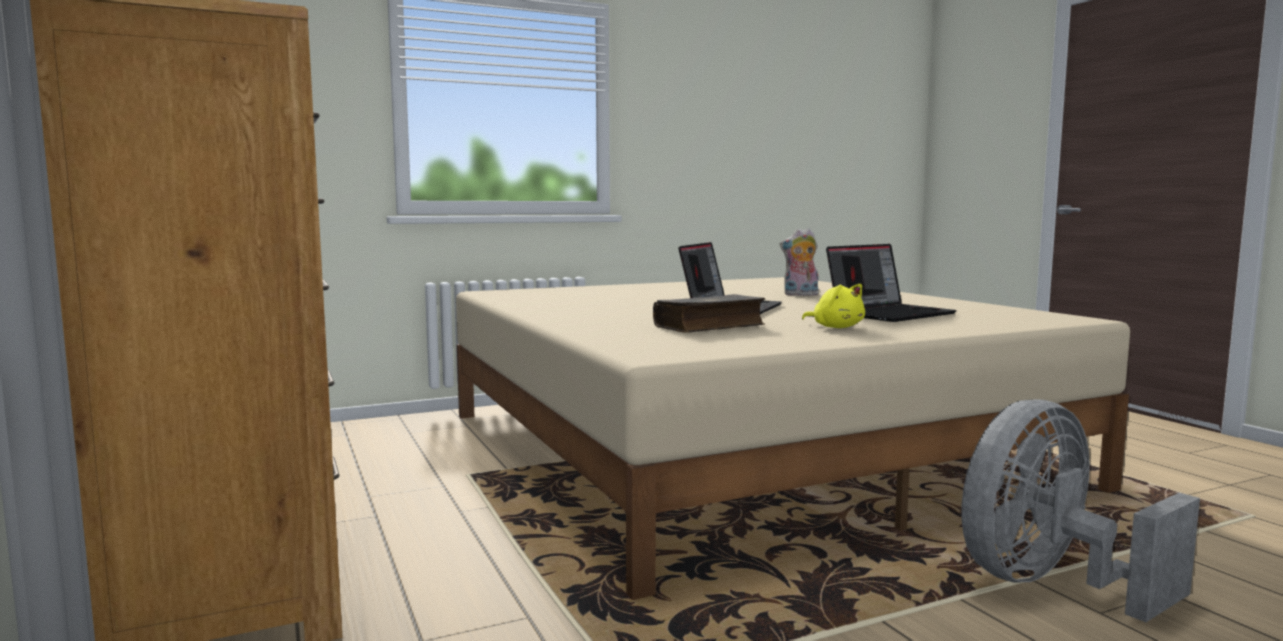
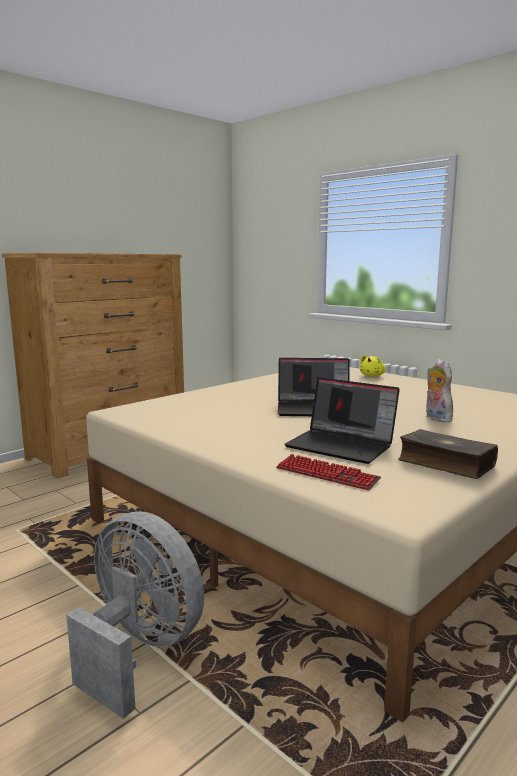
camera: 70 degrees right, 5 degrees up
book [653,294,765,333] -> book moved to [398,429,498,479]
yellow plush toy [802,284,865,328] -> yellow plush toy moved to [360,355,386,377]
none -> keyboard [276,454,381,490]

